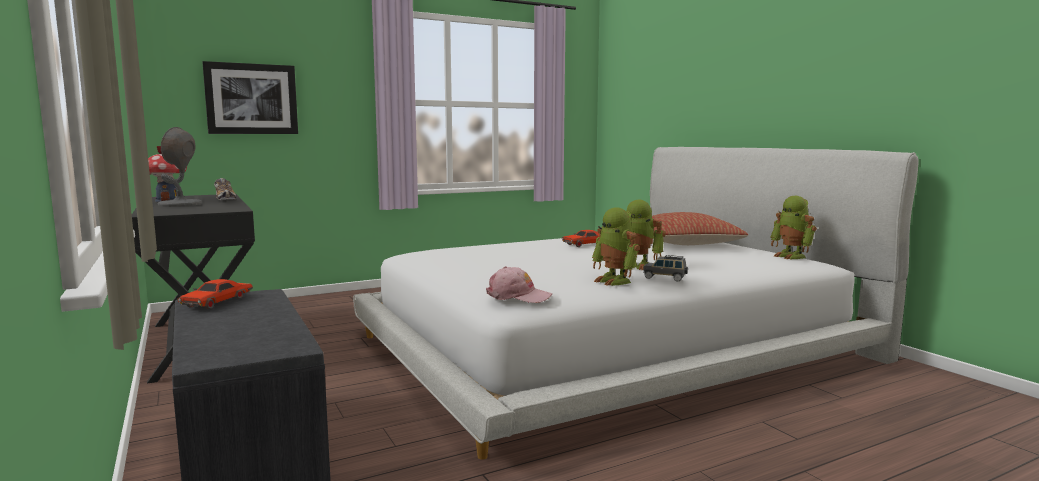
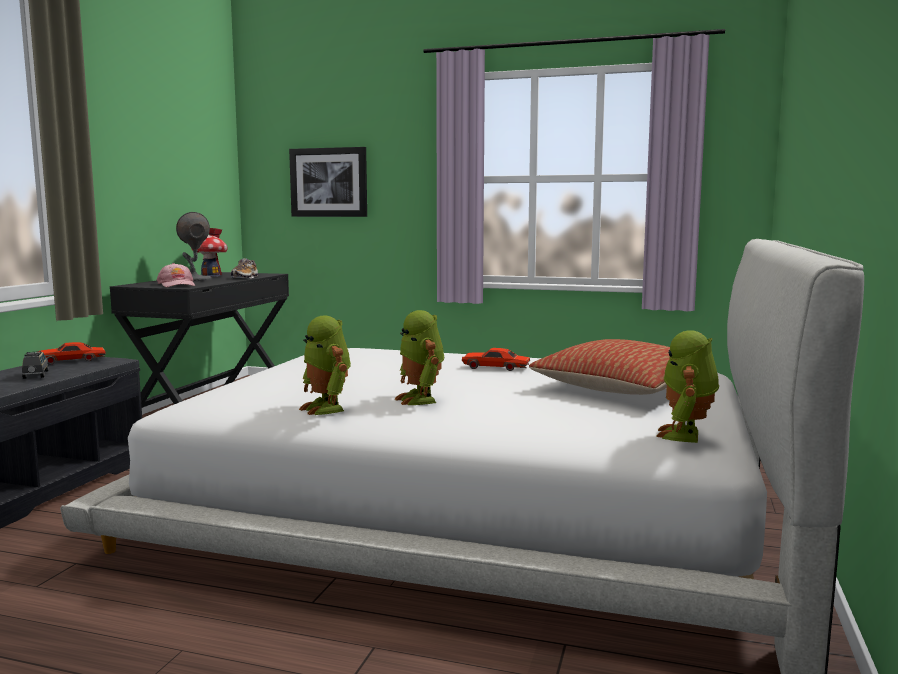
camera: 45 degrees right, 0 degrees up
pink cap [486,266,552,303] -> pink cap moved to [157,263,195,287]
toy robot [592,207,640,286] -> toy robot turned 45 degrees counterclockwise [299,315,351,415]
grey toy car [643,255,688,282] -> grey toy car moved to [22,351,49,379]

